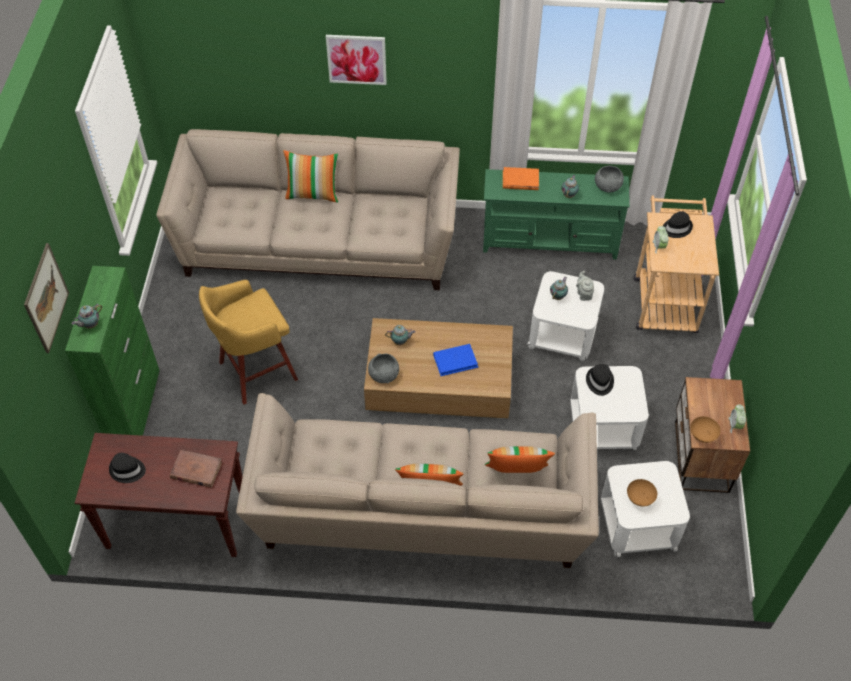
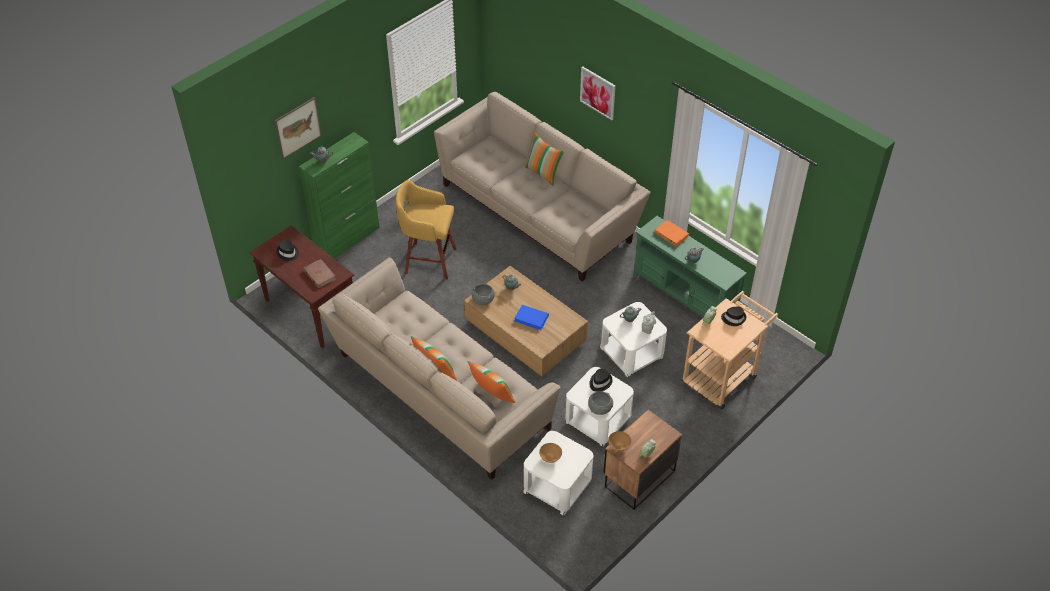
camera: 40 degrees right, 5 degrees down
grey bowl [595,165,624,193] -> grey bowl moved to [588,391,613,415]

